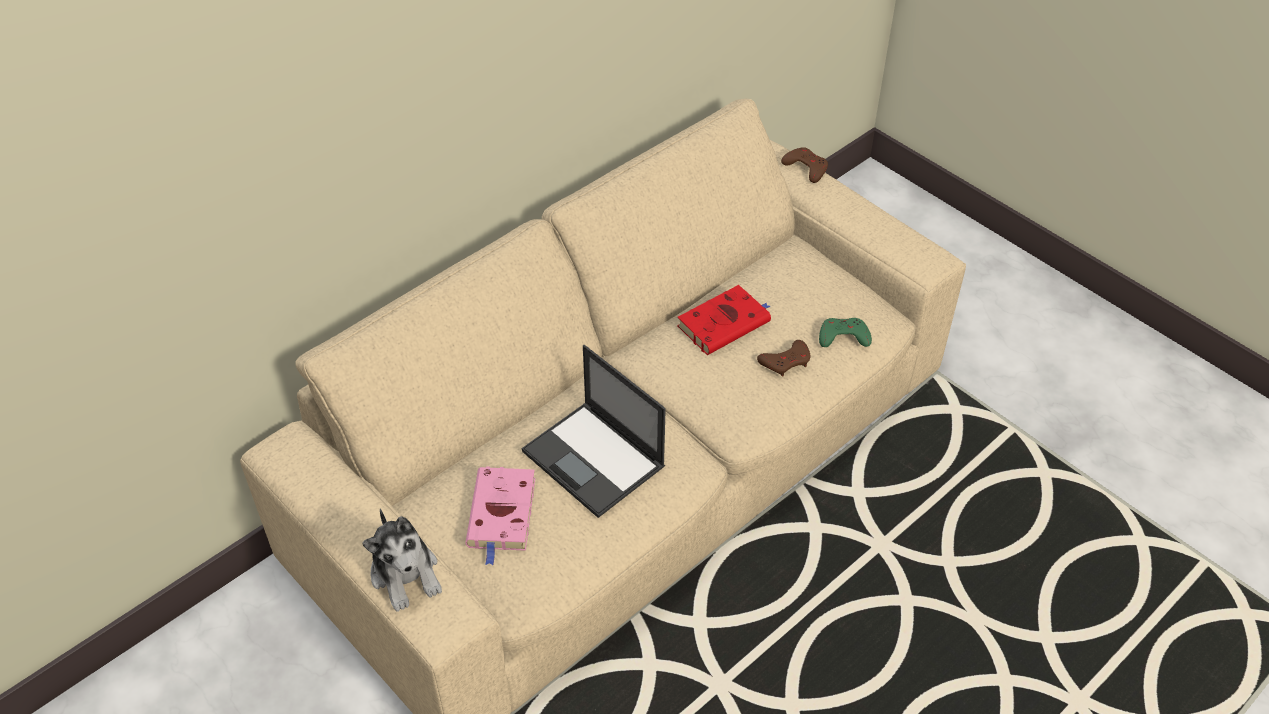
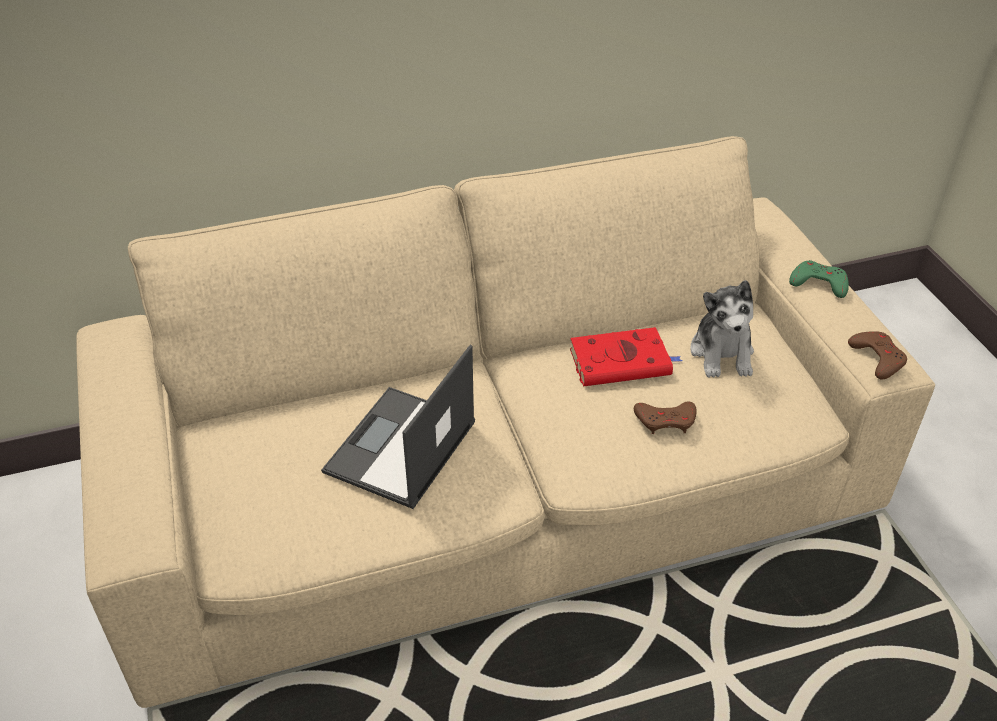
camera: 25 degrees right, 5 degrees down
plush toy [362,509,442,612] -> plush toy moved to [690,280,754,378]
pink book [465,466,535,565] -> none
laptop [522,345,666,518] -> laptop turned 45 degrees clockwise [321,344,475,509]
brown game controller [781,148,828,183] -> brown game controller moved to [848,331,907,380]
green game controller [819,318,872,347] -> green game controller moved to [789,260,849,298]

